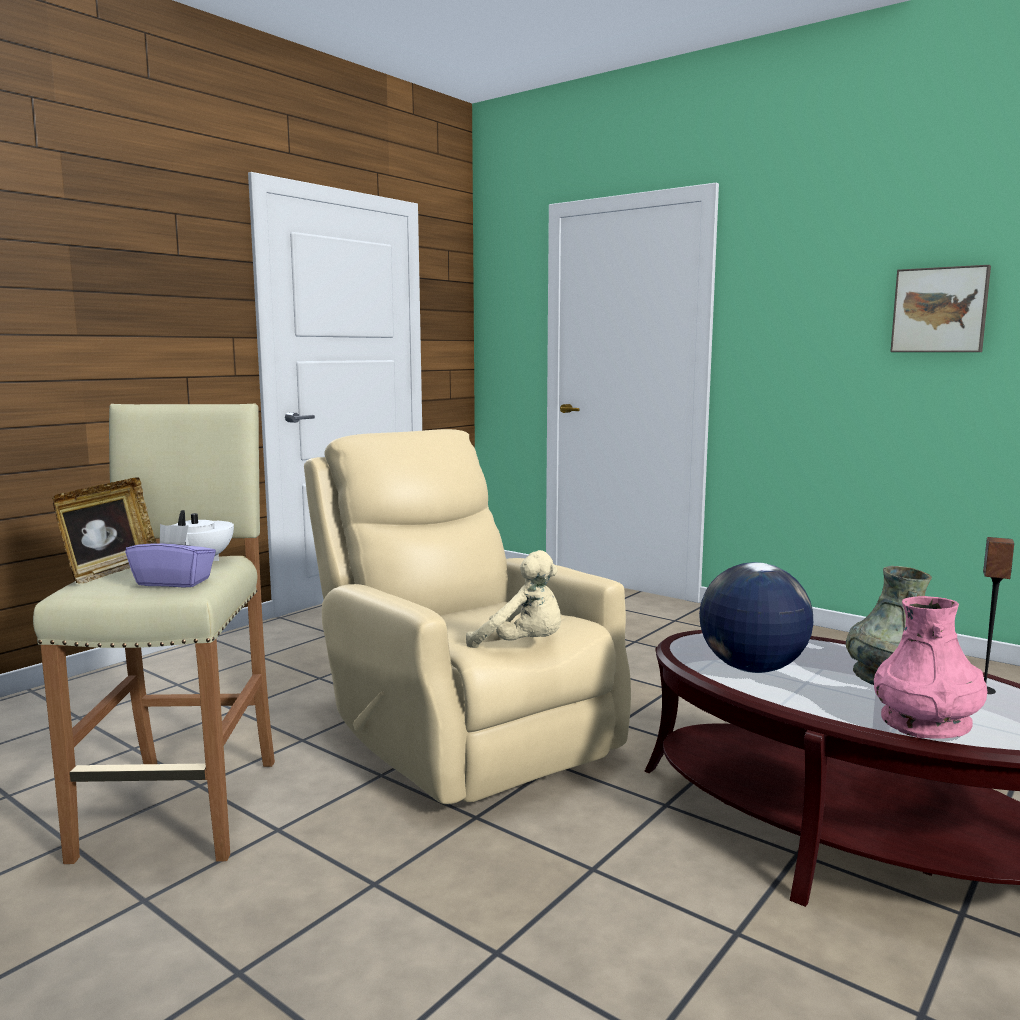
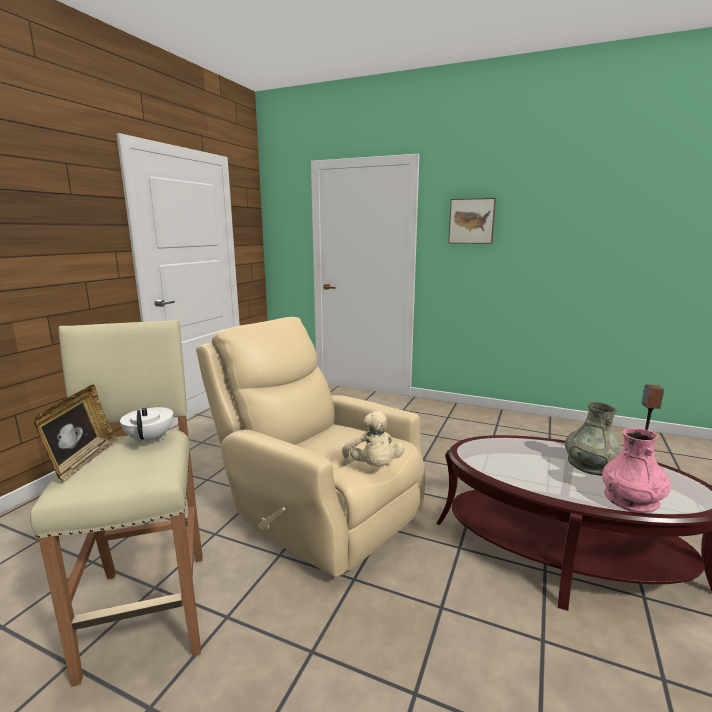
camera: 15 degrees left, 5 degrees up
purple tissue box [125,524,216,587] -> none
beige plush toy [466,550,561,648] -> beige plush toy turned 60 degrees clockwise [342,411,405,466]
globe [699,562,813,673] -> none
picture [890,265,991,352] -> picture moved to [448,198,496,244]

